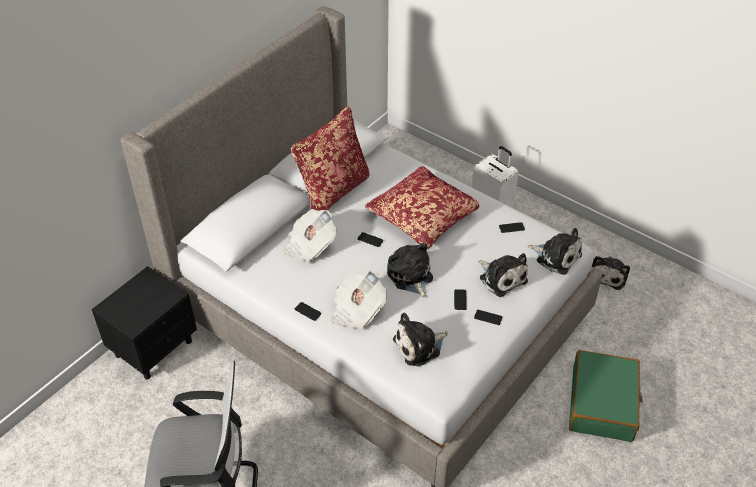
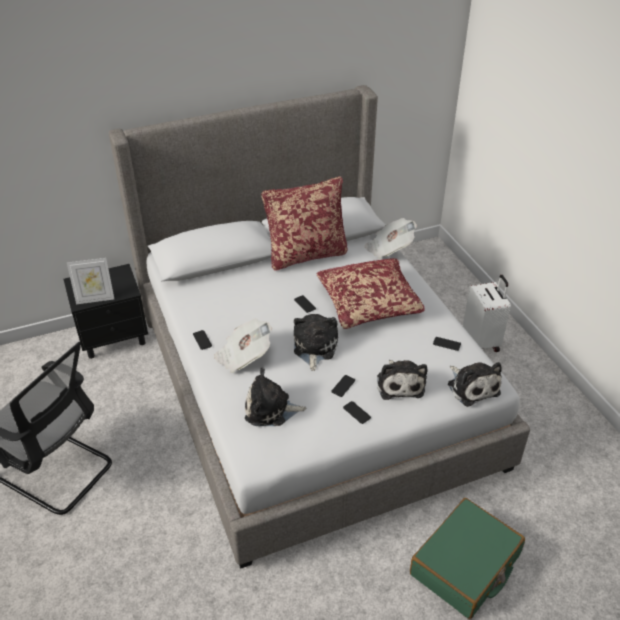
camera: 30 degrees right, 5 degrees down
newspaper [283,209,337,263] -> newspaper moved to [364,218,417,259]
plush toy [592,256,630,290] -> none
none -> picture frame [67,258,114,304]

